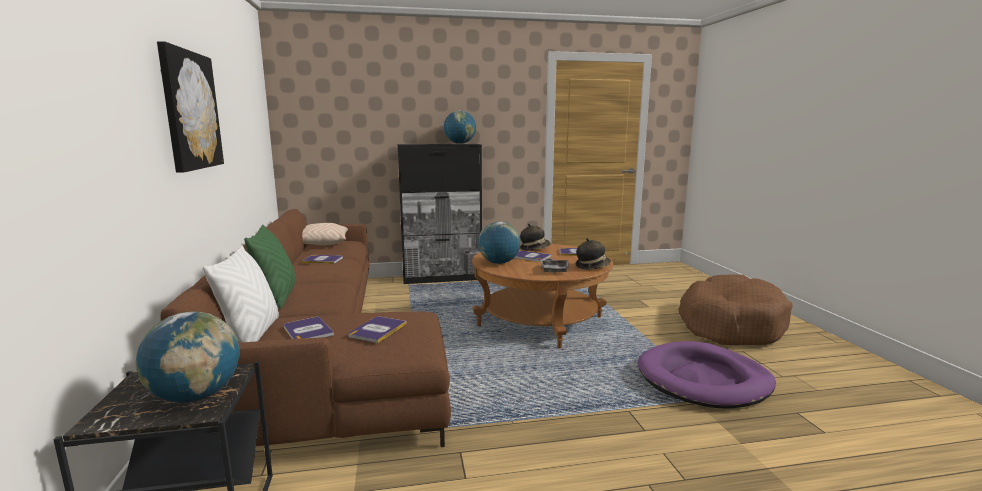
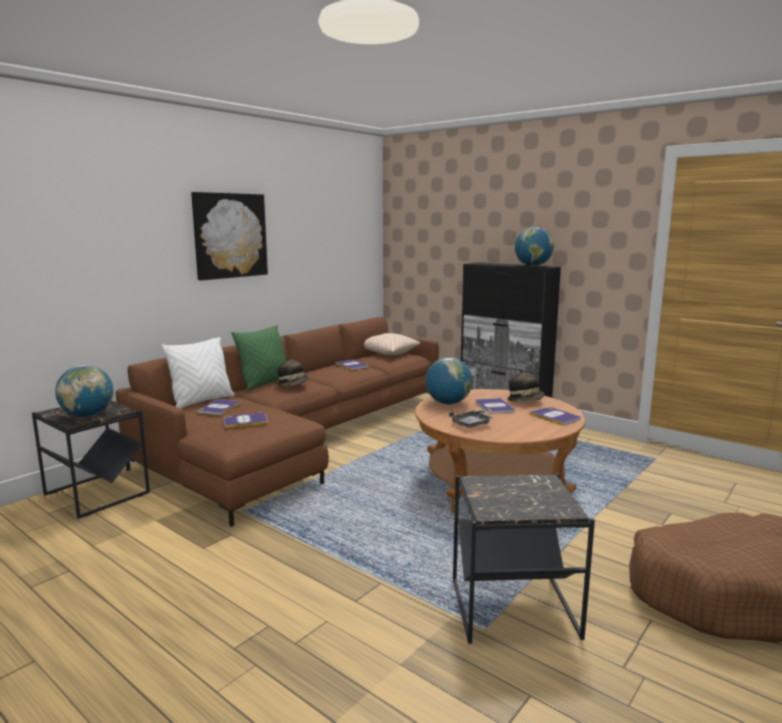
camera: 50 degrees right, 0 degrees up
hat [576,238,611,270] -> hat moved to [277,357,309,386]
purple dog bed [638,341,776,409] -> black side table [453,473,595,644]

